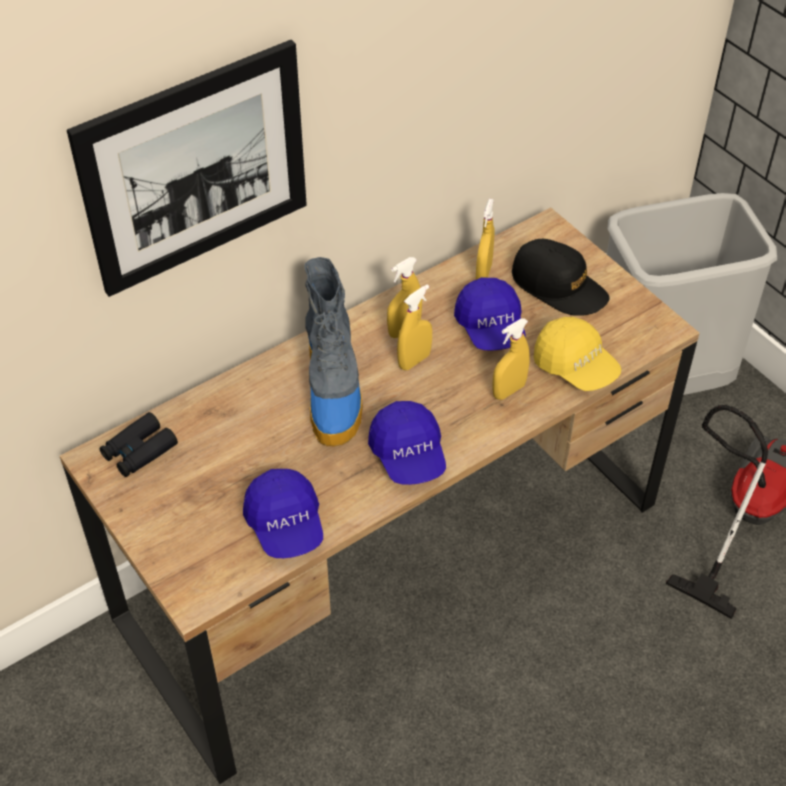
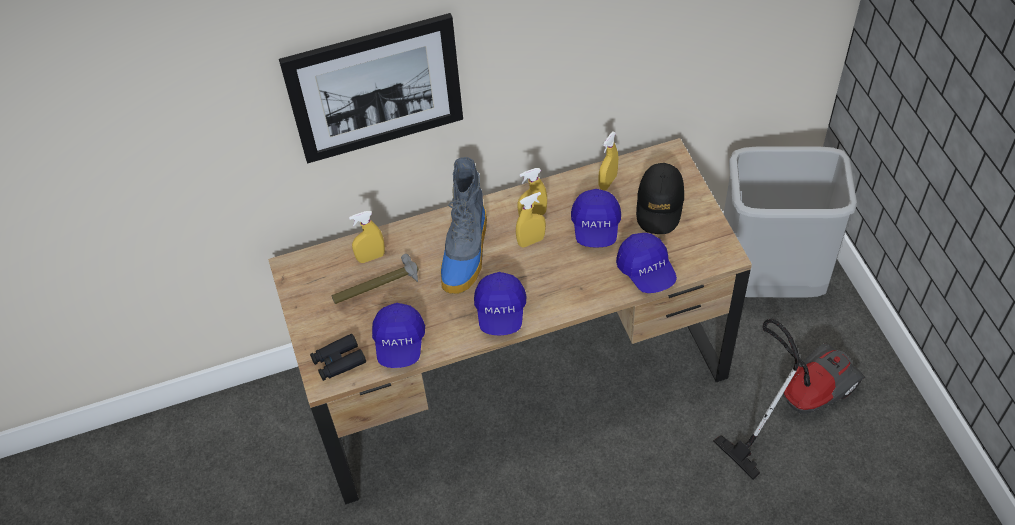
camera: 20 degrees right, 5 degrees up
black binoculars [99,412,178,477] -> black binoculars moved to [310,334,366,381]
yellow spray bottle [492,318,530,400] -> yellow spray bottle moved to [349,211,385,263]
black cap [512,239,610,316] -> black cap turned 45 degrees clockwise [636,163,684,234]
yellow cap [534,317,621,391] -> blue cap [616,233,677,293]
none -> hammer [331,254,419,304]

